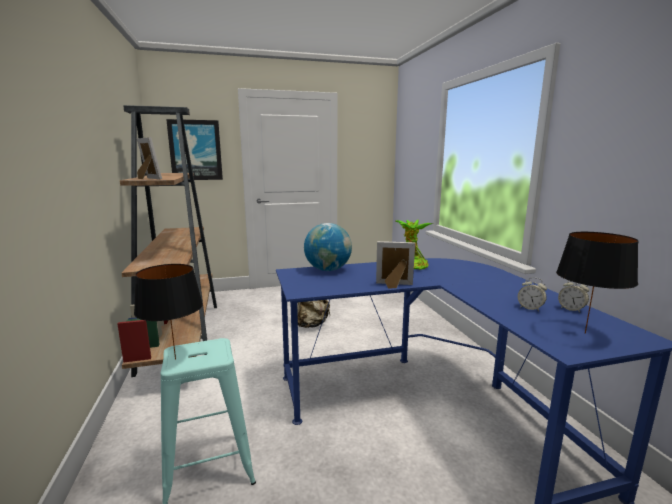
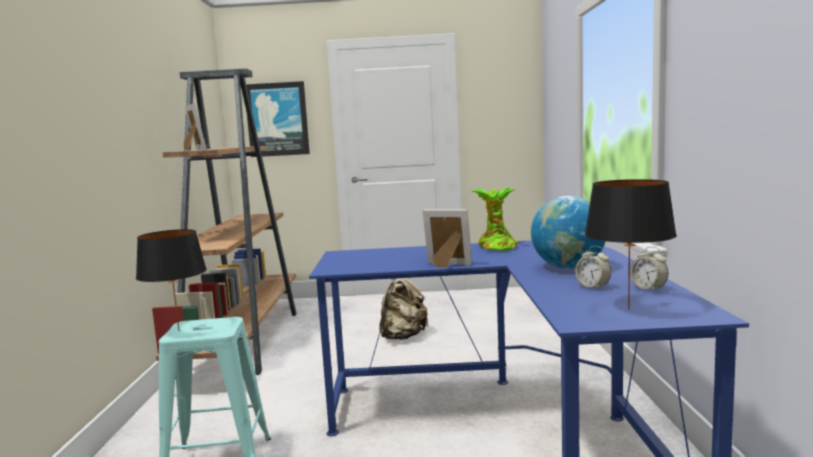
camera: 15 degrees right, 5 degrees down
globe [304,223,352,271] -> globe moved to [531,196,606,269]

